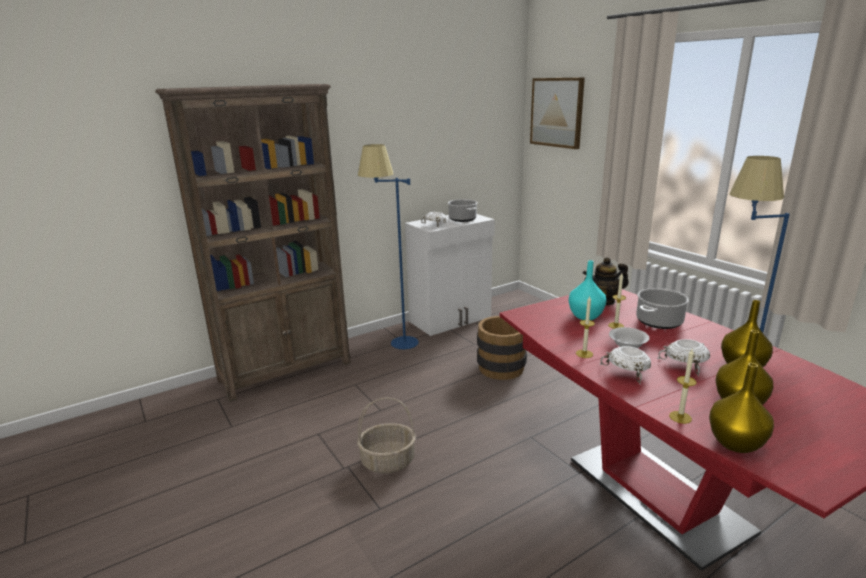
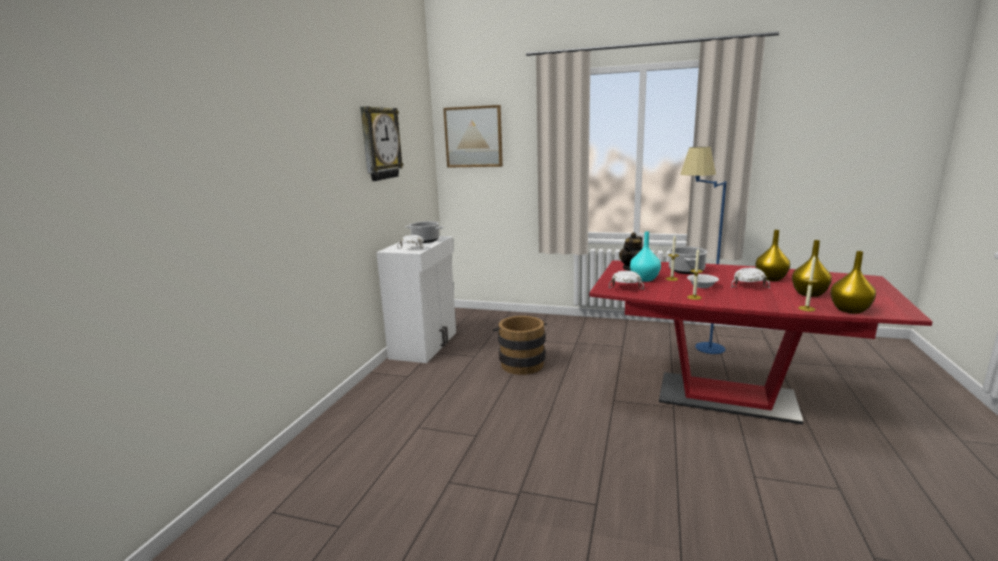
camera: 40 degrees left, 5 degrees down
brown bookcase [155,84,351,402] -> none
basket [357,397,416,474] -> none
blue floor lamp [358,144,419,349] -> none
white bowl [600,346,651,385] -> white bowl moved to [609,271,645,290]
none -> wall clock [360,106,403,181]

